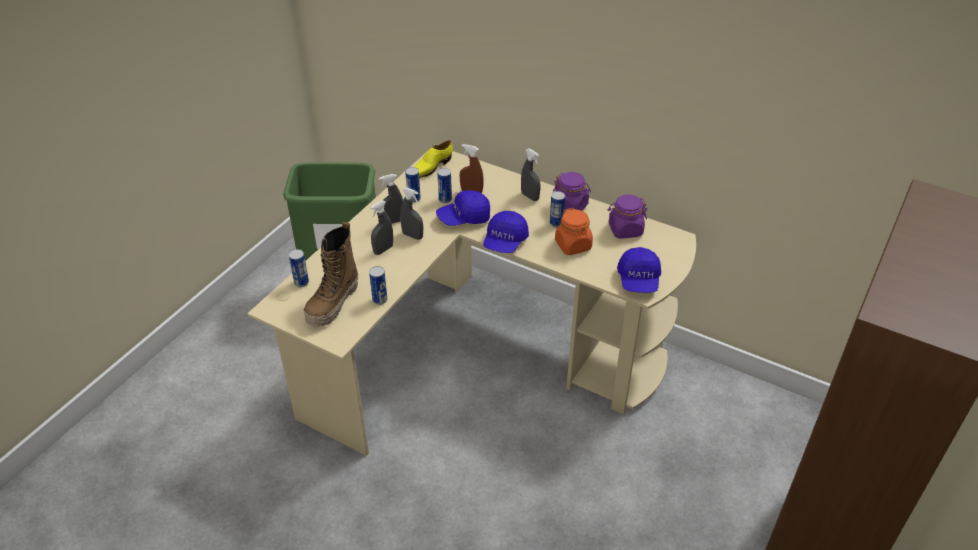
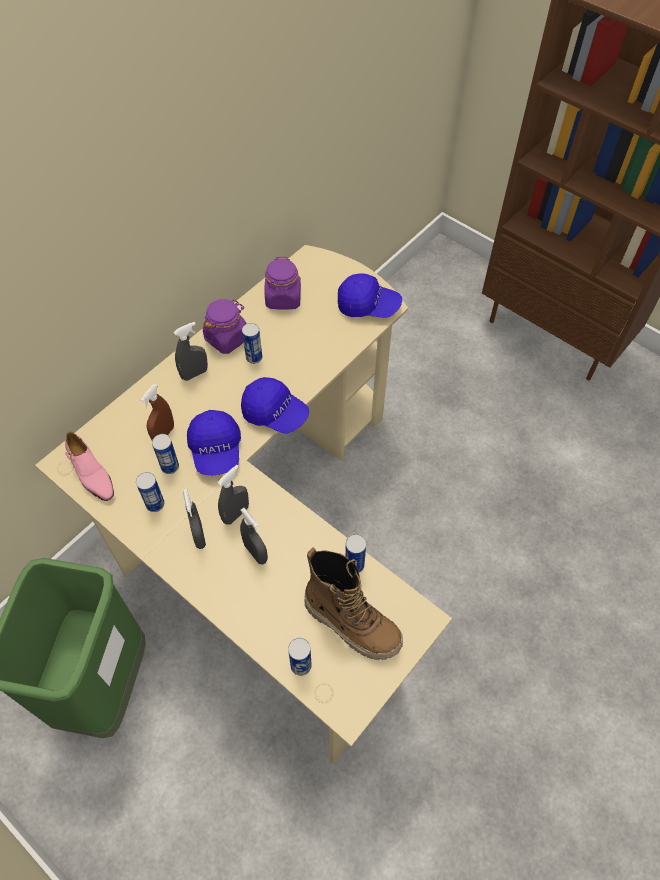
camera: 80 degrees left, 15 degrees up
yellow shoe [414,140,453,178] -> pink shoe [65,432,114,501]
orange jar [555,208,593,255] -> none

